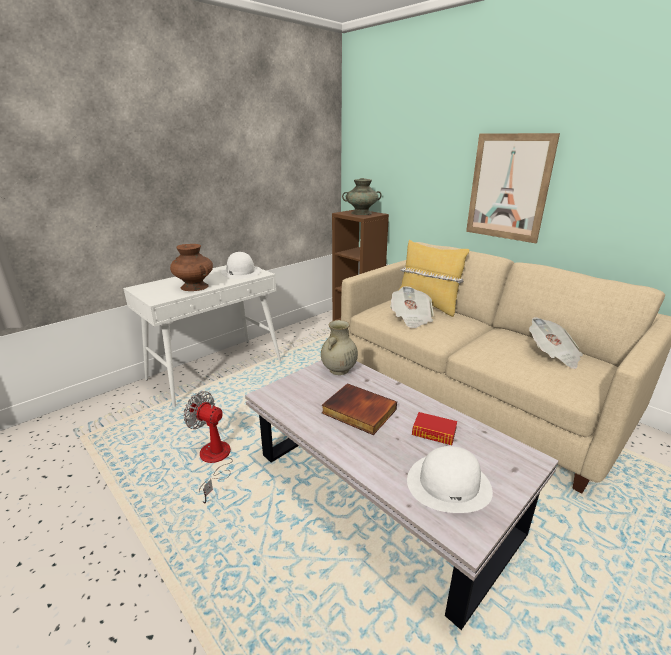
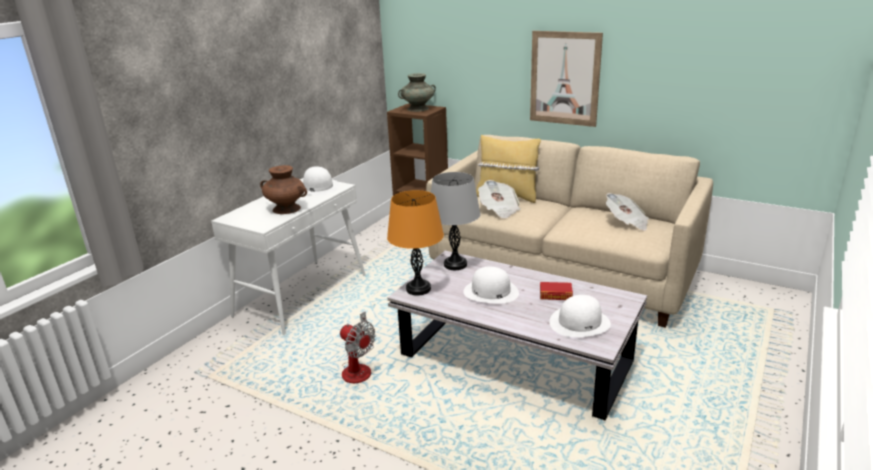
camera: 15 degrees left, 0 degrees up
fan [183,391,233,503] -> fan turned 150 degrees counterclockwise [340,311,376,383]
beige vase [321,320,358,375] -> grey table lamp [431,172,480,270]
book [322,383,397,435] -> white hat [463,267,519,304]
none -> orange table lamp [387,190,444,296]

